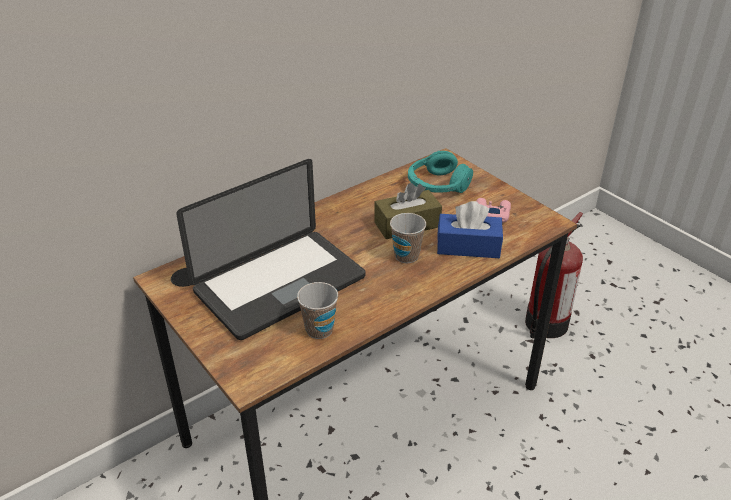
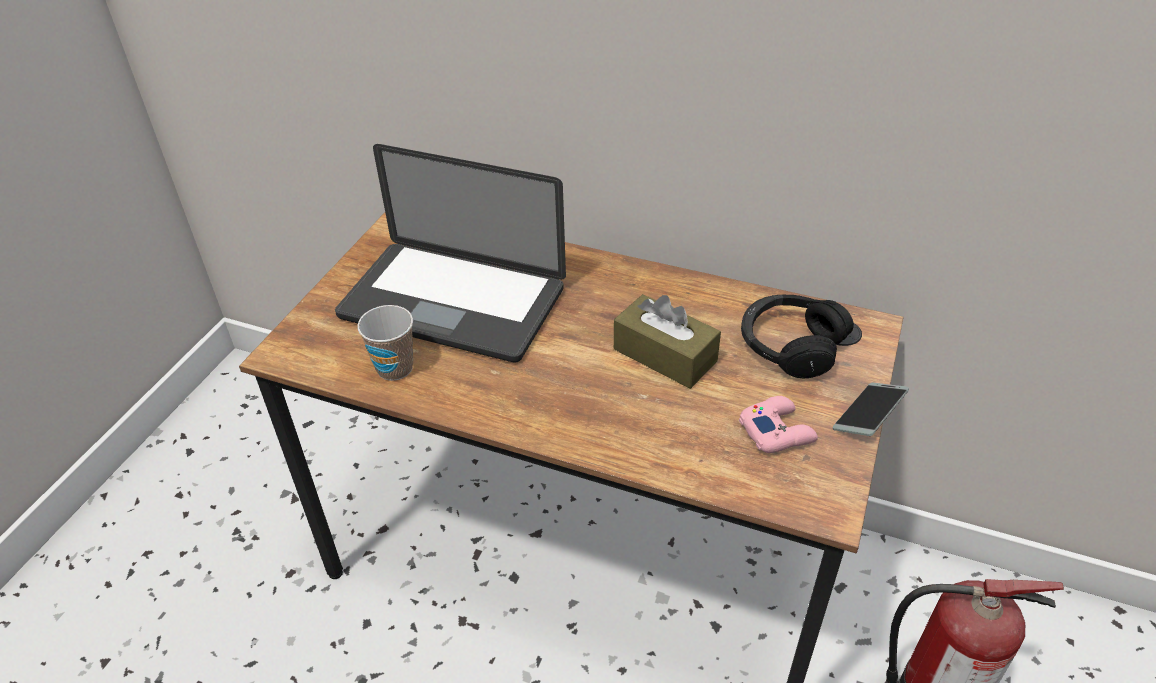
camera: 60 degrees right, 5 degrees up
cup [390,213,426,263] -> none
turquoise headphones [408,151,473,193] -> black headphones [741,295,854,378]
blue tissue box [437,201,503,258] -> none
none -> phone [833,382,909,436]

